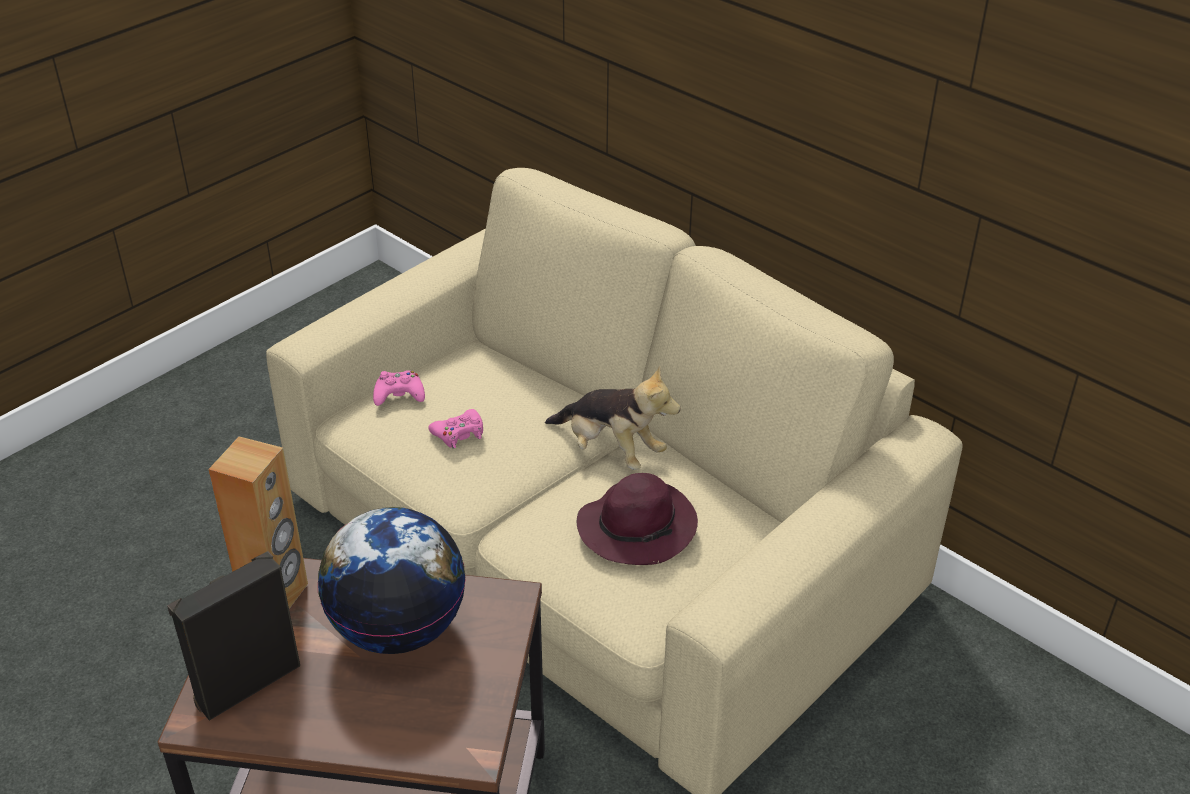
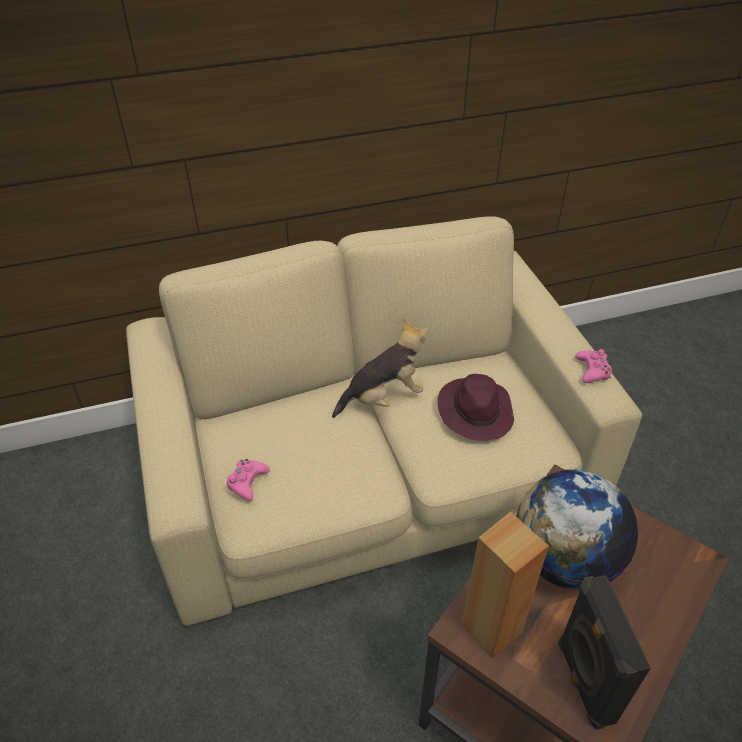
camera: 60 degrees left, 5 degrees up
pink game controller [428,409,483,449] -> pink game controller moved to [575,349,612,383]

